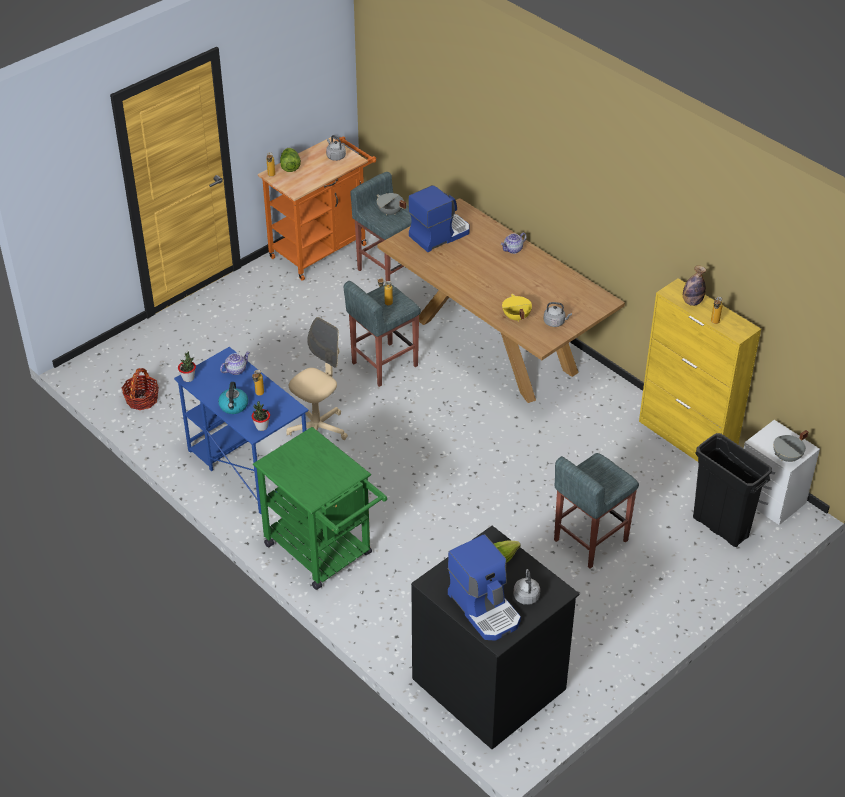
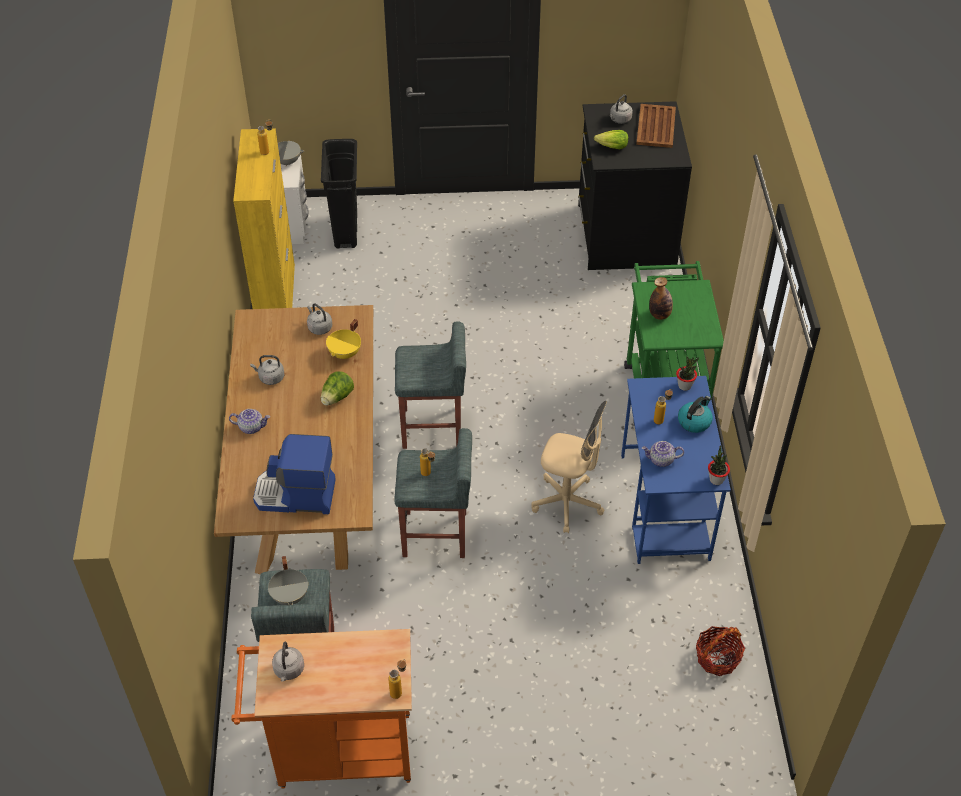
camera: 140 degrees left, 5 degrees up
lettuce [280,148,301,172] -> lettuce moved to [321,371,354,405]
beige office chair [286,317,348,440] -> beige office chair turned 150 degrees counterclockwise [531,401,607,533]
coffee machine [448,534,521,641] -> brown tray [636,104,676,148]
grey stool [554,453,639,568] -> grey stool moved to [395,321,466,449]
bottle [683,265,706,306] -> bottle moved to [649,277,673,320]
none -> grey kettle [250,355,284,385]

